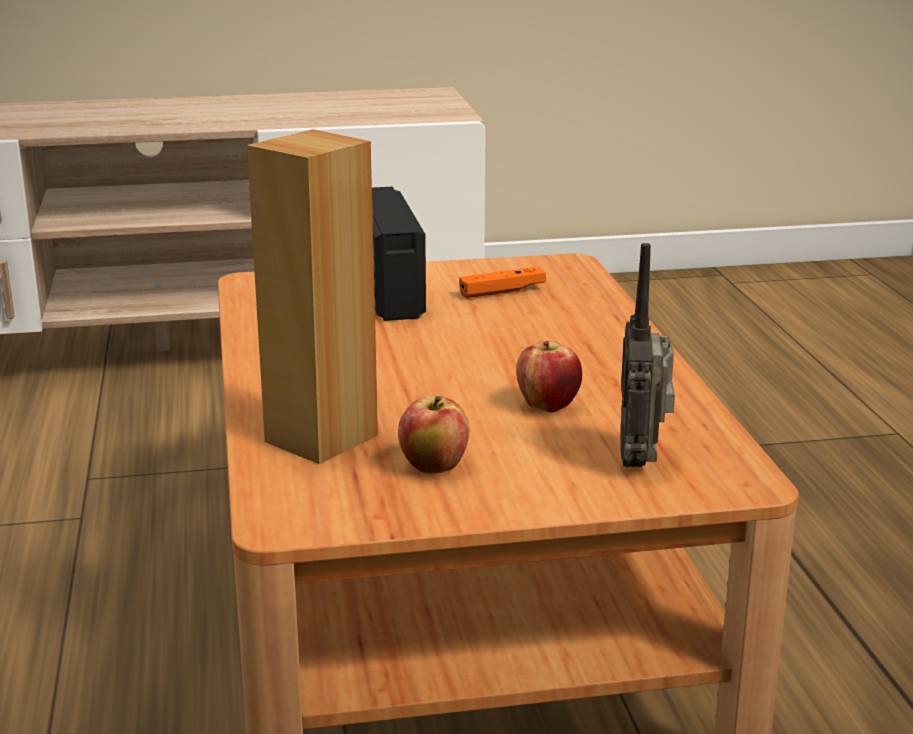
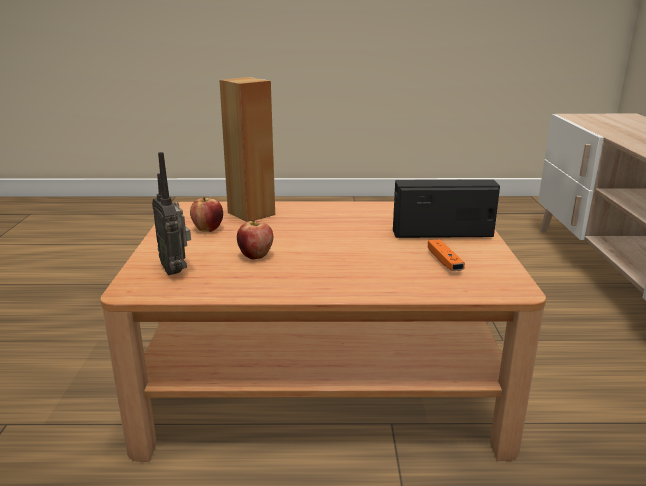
camera: 100 degrees right, 0 degrees up
radio [620,243,675,467] -> radio turned 135 degrees counterclockwise [152,152,191,275]

